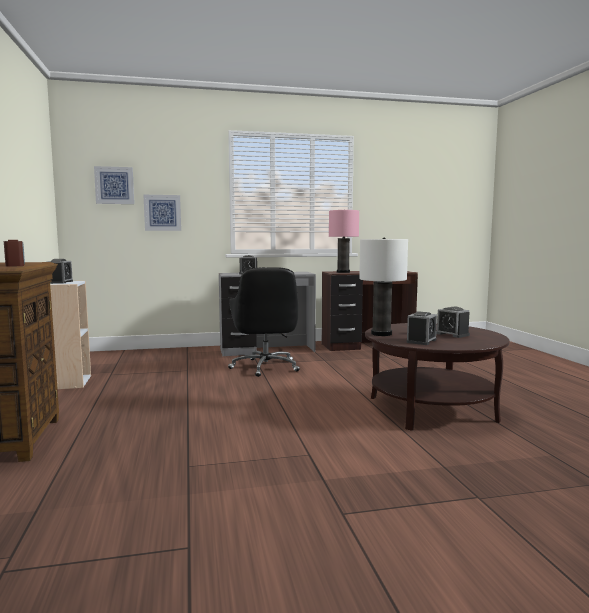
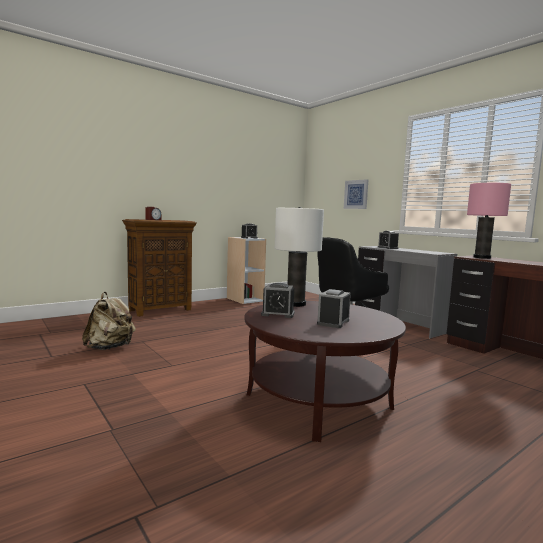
camera: 65 degrees right, 0 degrees up
picture [94,166,134,204] -> none
none -> beige backpack [82,292,136,350]

